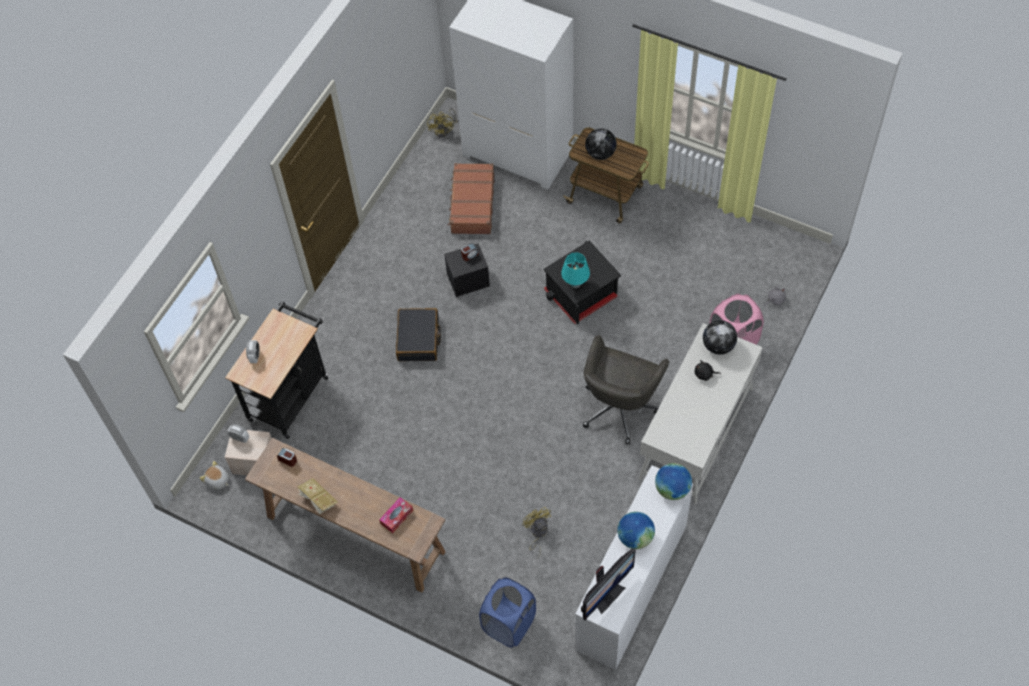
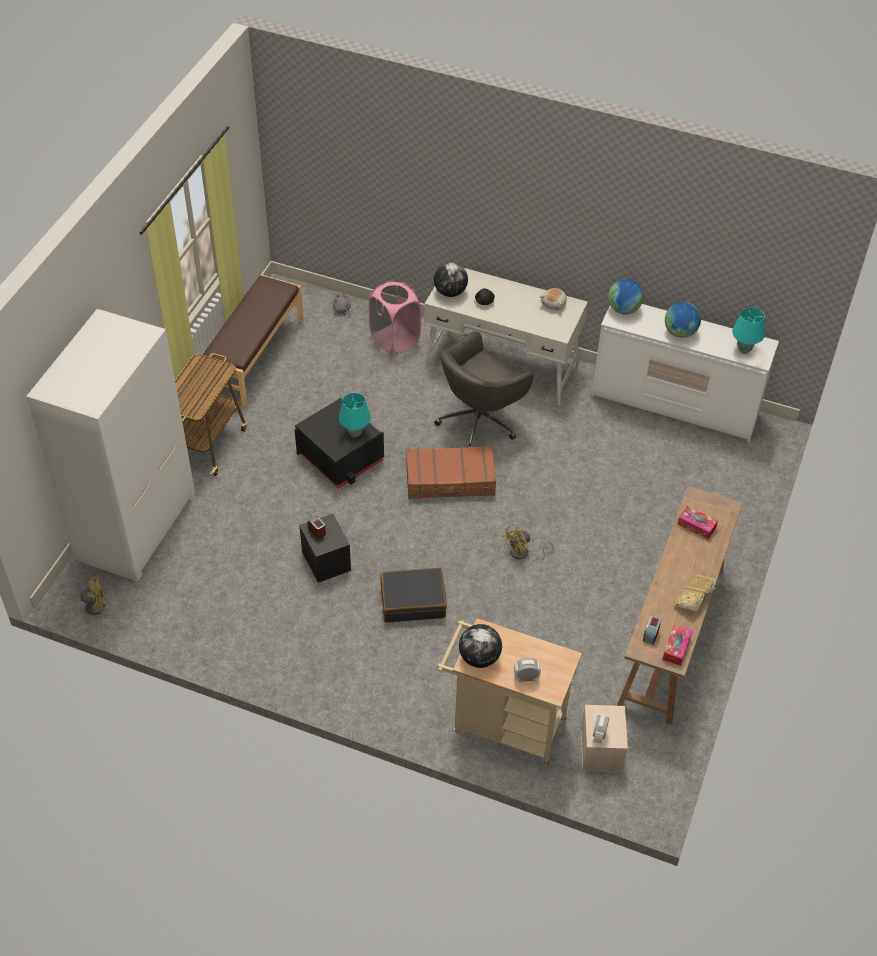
camera: 100 degrees left, 10 degrees down
plush toy [200,461,229,489] -> plush toy moved to [540,288,567,310]
black cart [225,302,328,439] -> beige cart [437,618,582,765]
brown suitcase [448,163,494,234] -> brown suitcase moved to [406,446,496,499]
blue laundry basket [479,577,536,647] -> none
yellow fan [522,507,552,559] -> yellow fan moved to [503,523,554,560]
monitor [581,549,636,620] -> turquoise table lamp [732,307,765,354]
grey office chair [583,335,669,445] -> grey office chair turned 120 degrees clockwise [434,331,534,448]
globe [585,128,617,160] -> globe moved to [459,624,502,668]
none -> brown bench [203,275,304,407]
none -> tissue box [662,625,692,666]

